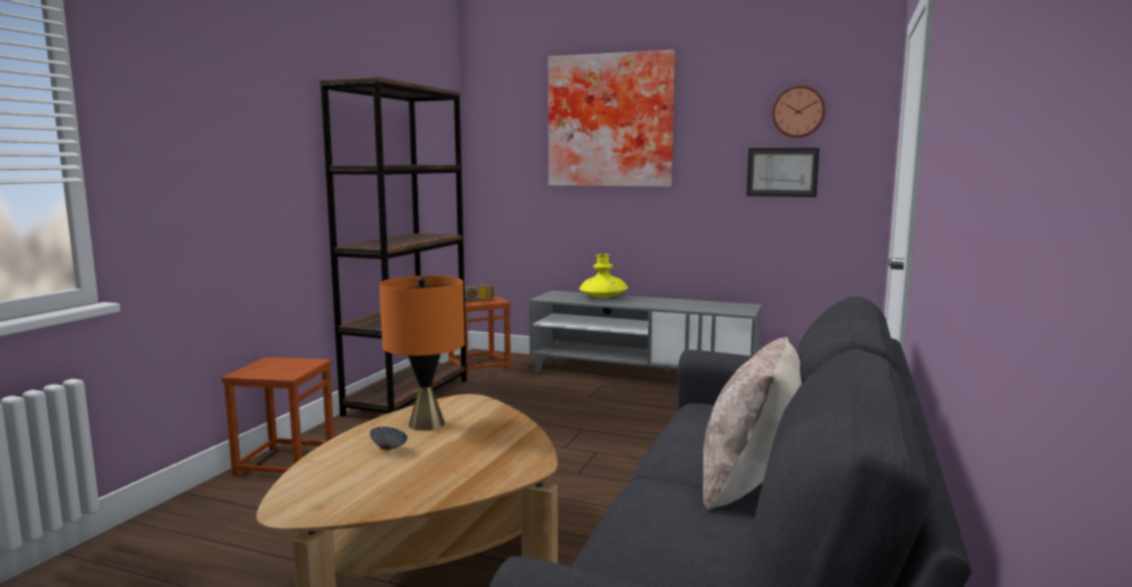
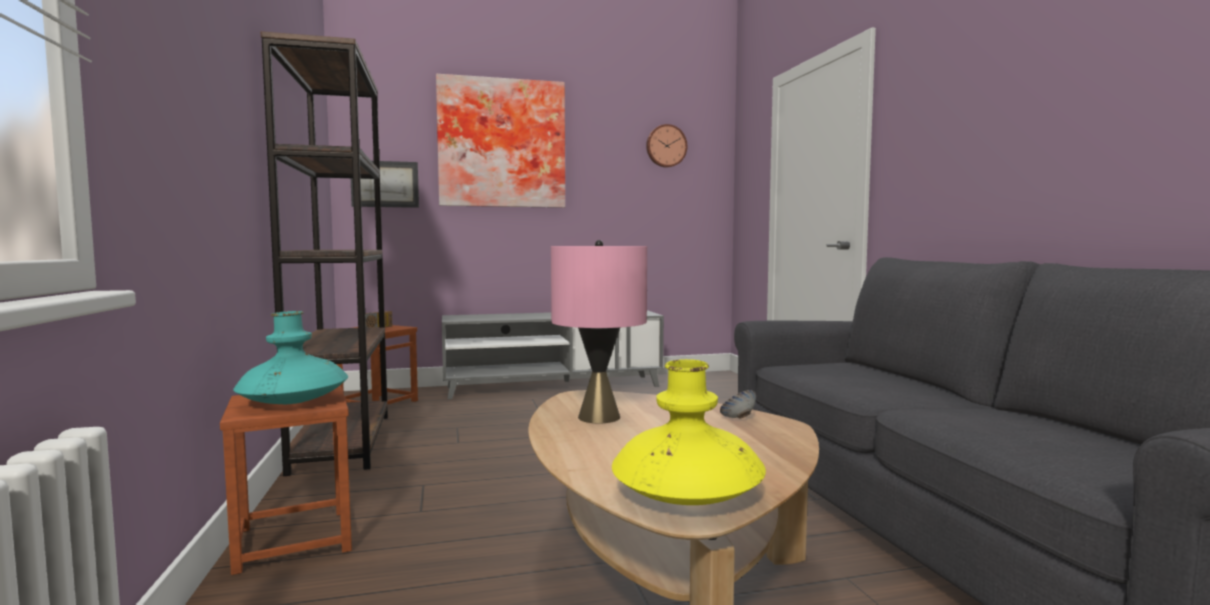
camera: 35 degrees left, 5 degrees down
bowl [370,427,408,450] -> bowl moved to [720,390,756,418]
orange table lamp [379,276,465,431] -> pink table lamp [551,240,647,423]
yellow vase [579,254,628,298] -> yellow vase moved to [612,359,766,505]
beige pillow [703,337,802,510] -> none
picture [746,148,820,197] -> picture moved to [351,161,419,208]
none -> turquoise vase [233,311,348,404]

